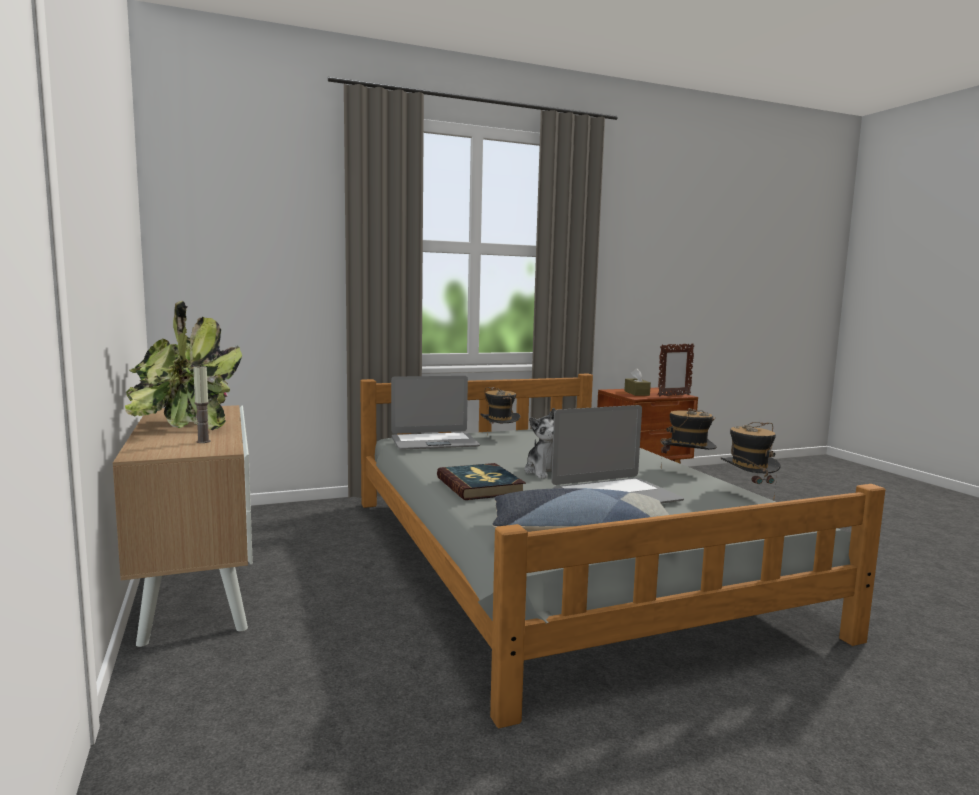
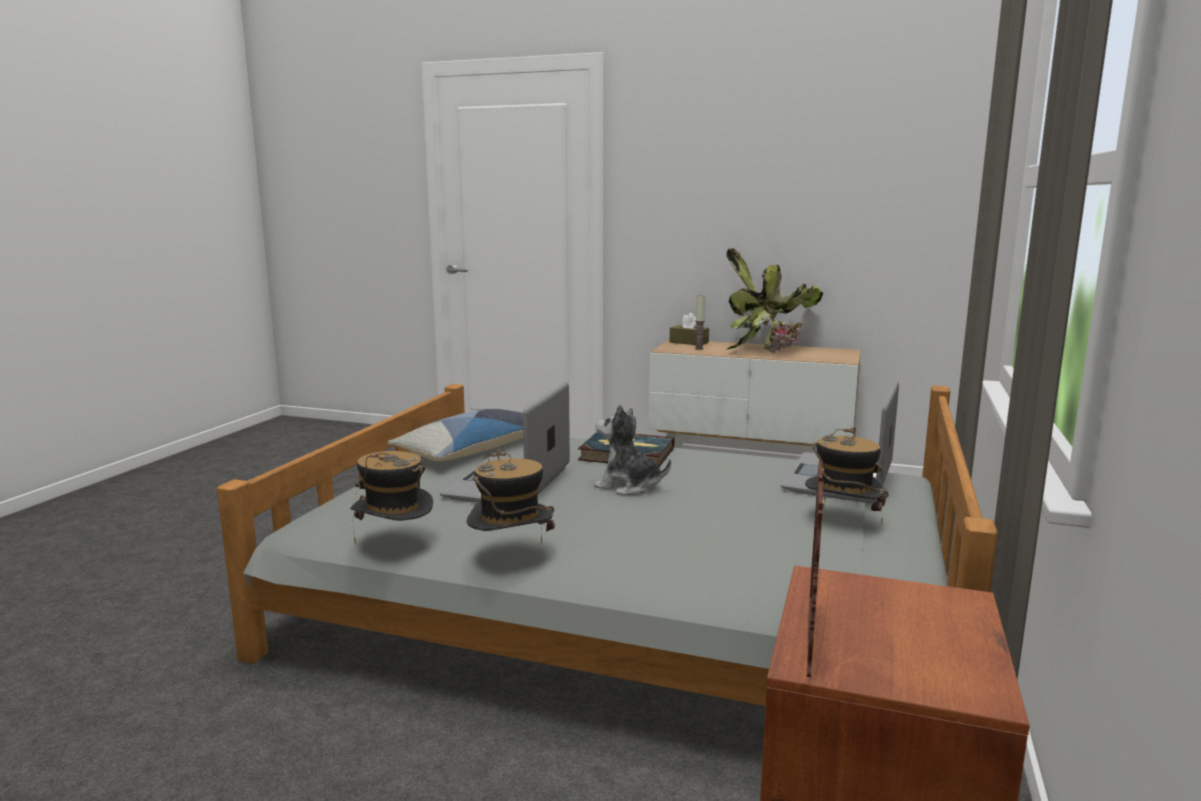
camera: 130 degrees right, 5 degrees up
brown tissue box [624,368,651,396] -> brown tissue box moved to [670,313,709,345]

